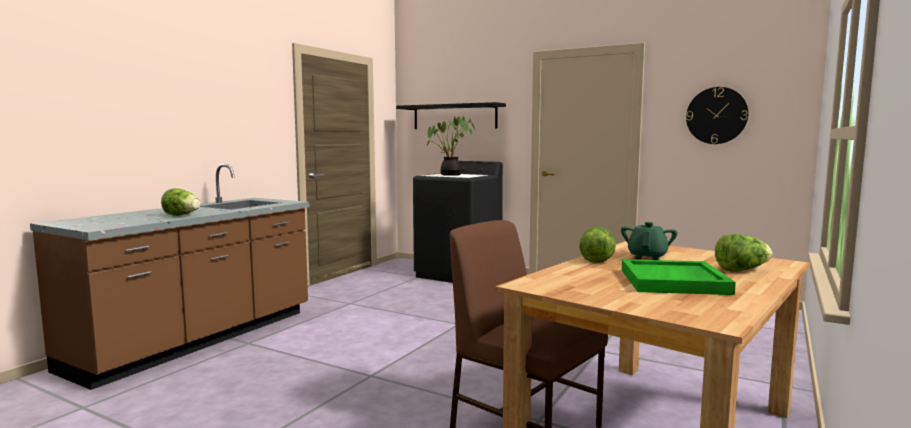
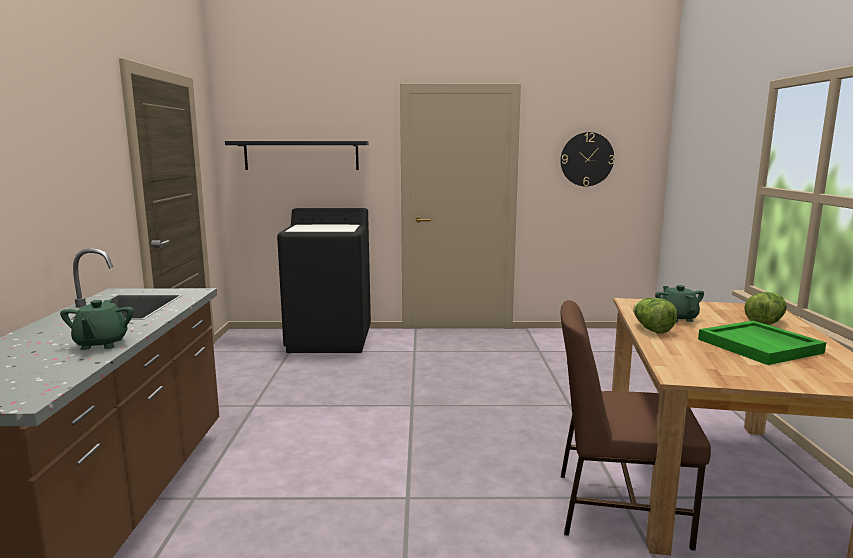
camera: 30 degrees left, 5 degrees up
lettuce [161,188,200,216] -> green teapot [60,300,134,350]
potted plant [427,117,475,176] -> none

